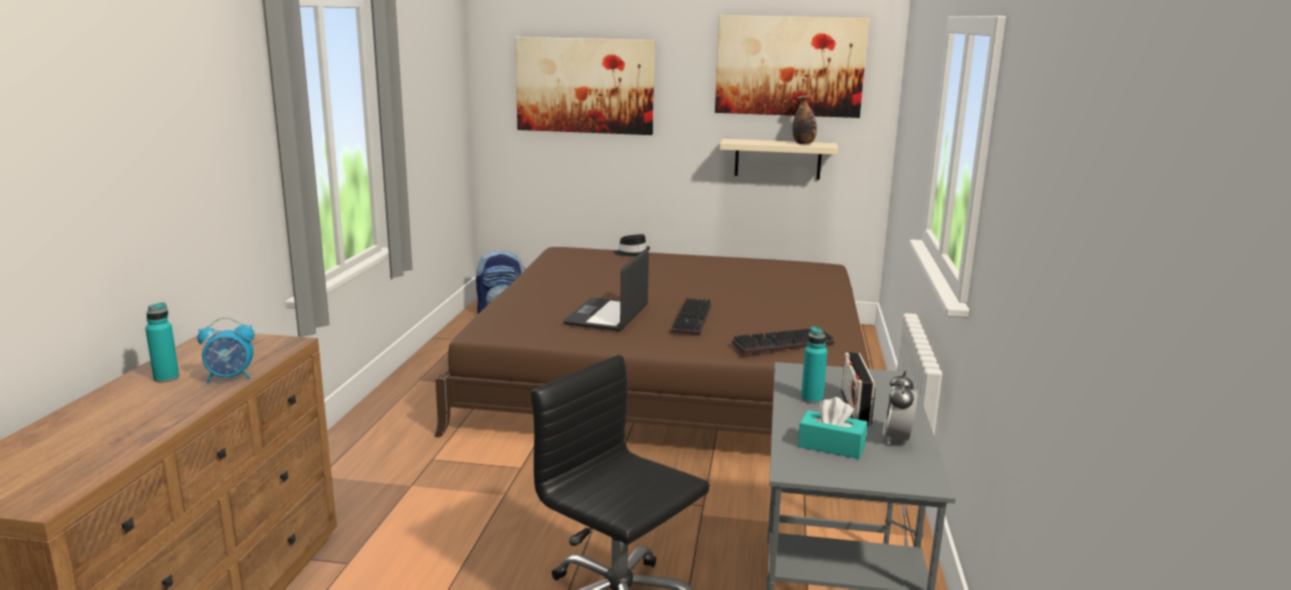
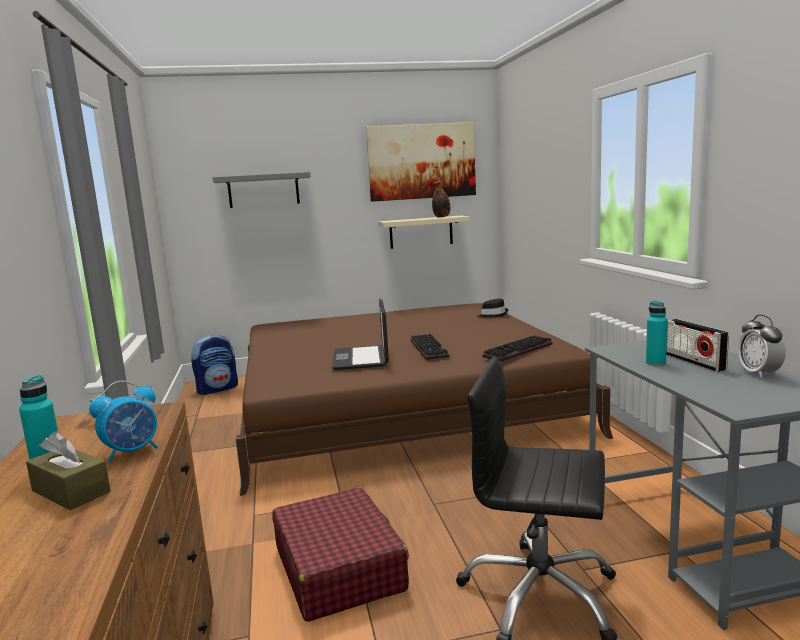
camera: 20 degrees left, 5 degrees down
picture [515,37,655,135] -> grey shelf [212,172,310,208]
black hat [614,234,650,256] -> black hat moved to [477,298,508,319]
turquoise tissue box [798,397,867,459] -> none
none -> brown tissue box [26,431,111,510]
none -> red suitcase [272,487,409,622]

